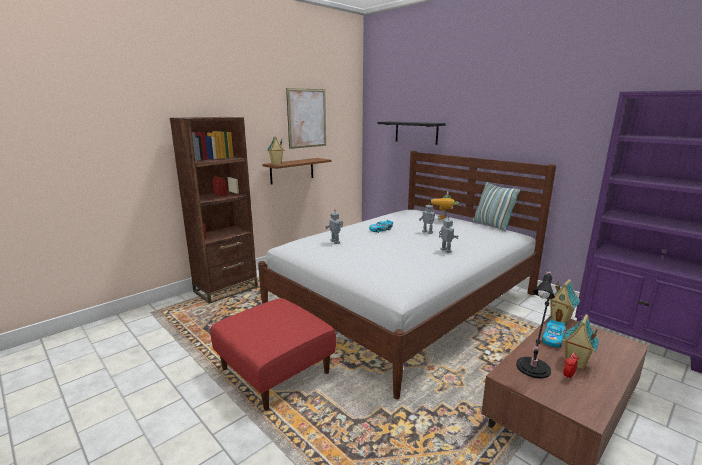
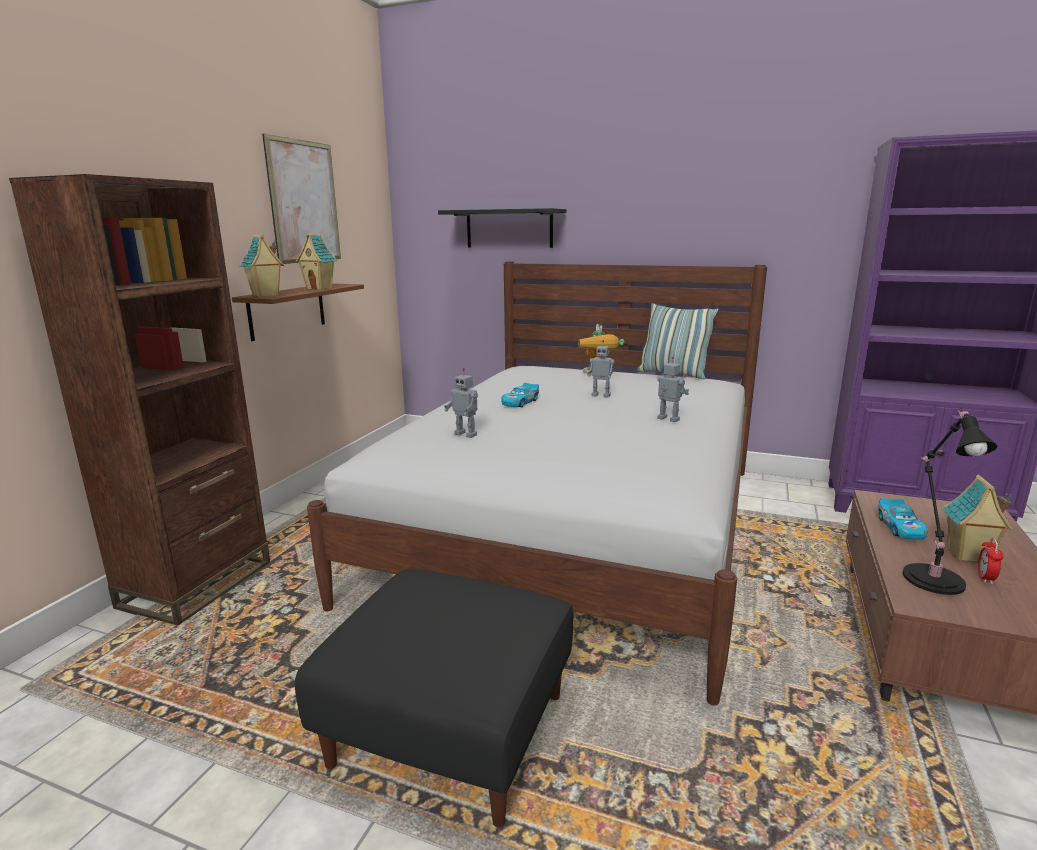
camera: 25 degrees left, 0 degrees up
red ottoman [210,298,336,410] -> black ottoman [295,569,573,828]
toy house [549,279,580,325] -> toy house moved to [296,233,337,290]

